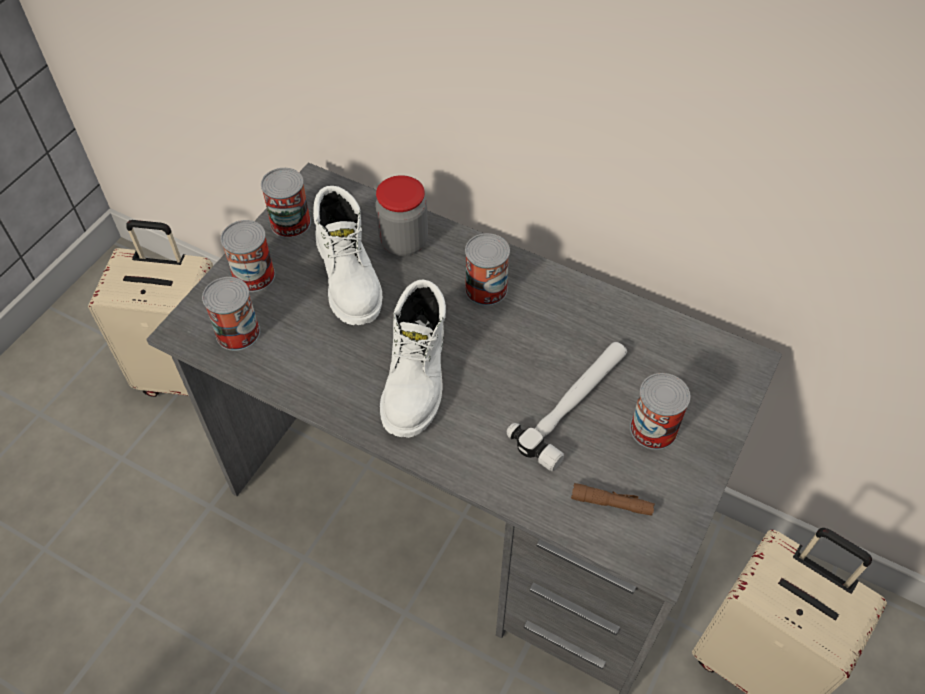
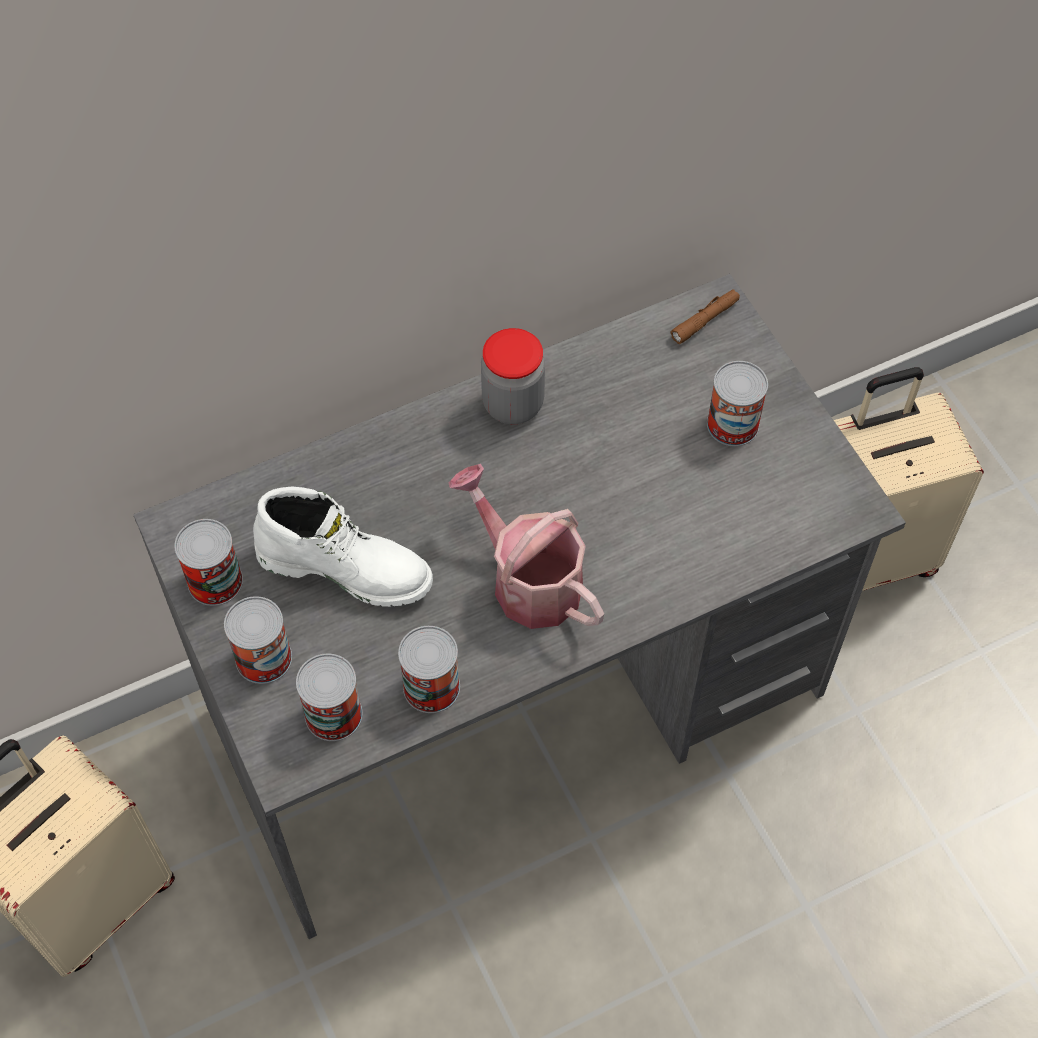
camera: 55 degrees left, 5 degrees up
jar [376,175,428,256] -> jar moved to [481,328,545,424]
white boot [380,280,446,438] -> watering can [449,464,604,629]
can [465,233,510,306] -> can moved to [398,626,460,713]
hammer [507,342,627,471] -> none
brown flashlight [571,483,655,516] -> brown flashlight moved to [670,289,740,344]

